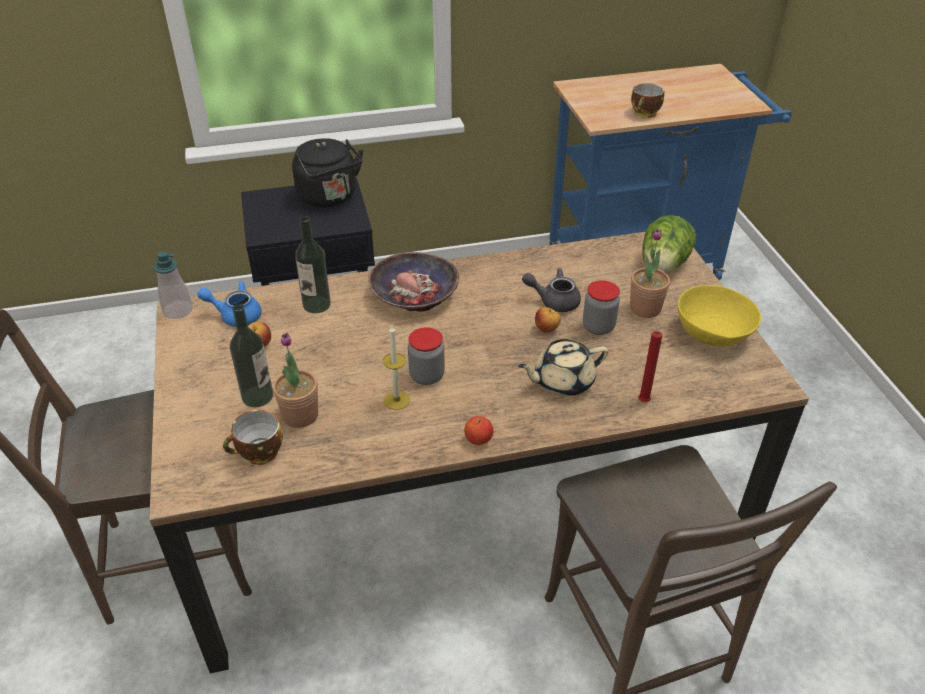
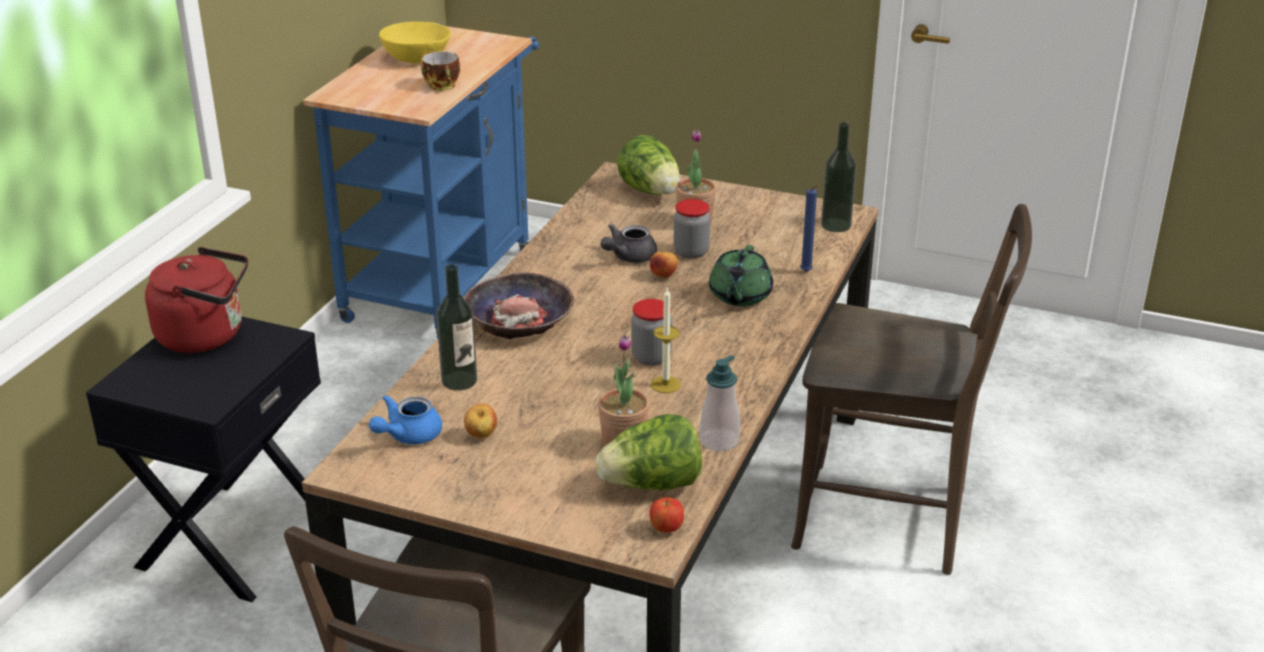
camera: 55 degrees left, 10 degrees down
soap dispenser [153,251,193,319] -> soap dispenser moved to [699,355,740,451]
cup [223,410,283,465] -> lettuce [596,414,702,491]
bottle [230,304,273,407] -> bottle moved to [821,122,856,232]
black kettle [292,138,363,207] -> red kettle [145,247,248,353]
apple [464,416,493,445] -> apple moved to [649,497,684,533]
beige teapot [518,339,608,396] -> green teapot [709,245,773,306]
red candle [638,331,662,402] -> blue candle [800,186,818,272]
yellow bowl [678,285,761,347] -> yellow bowl moved to [379,22,451,63]

